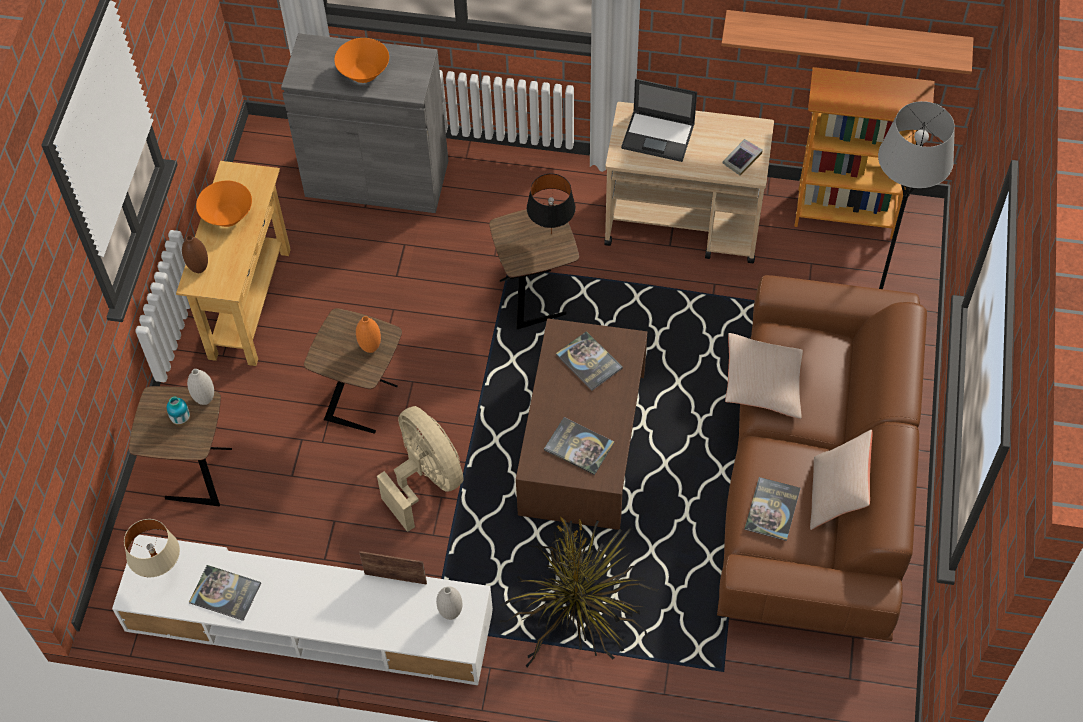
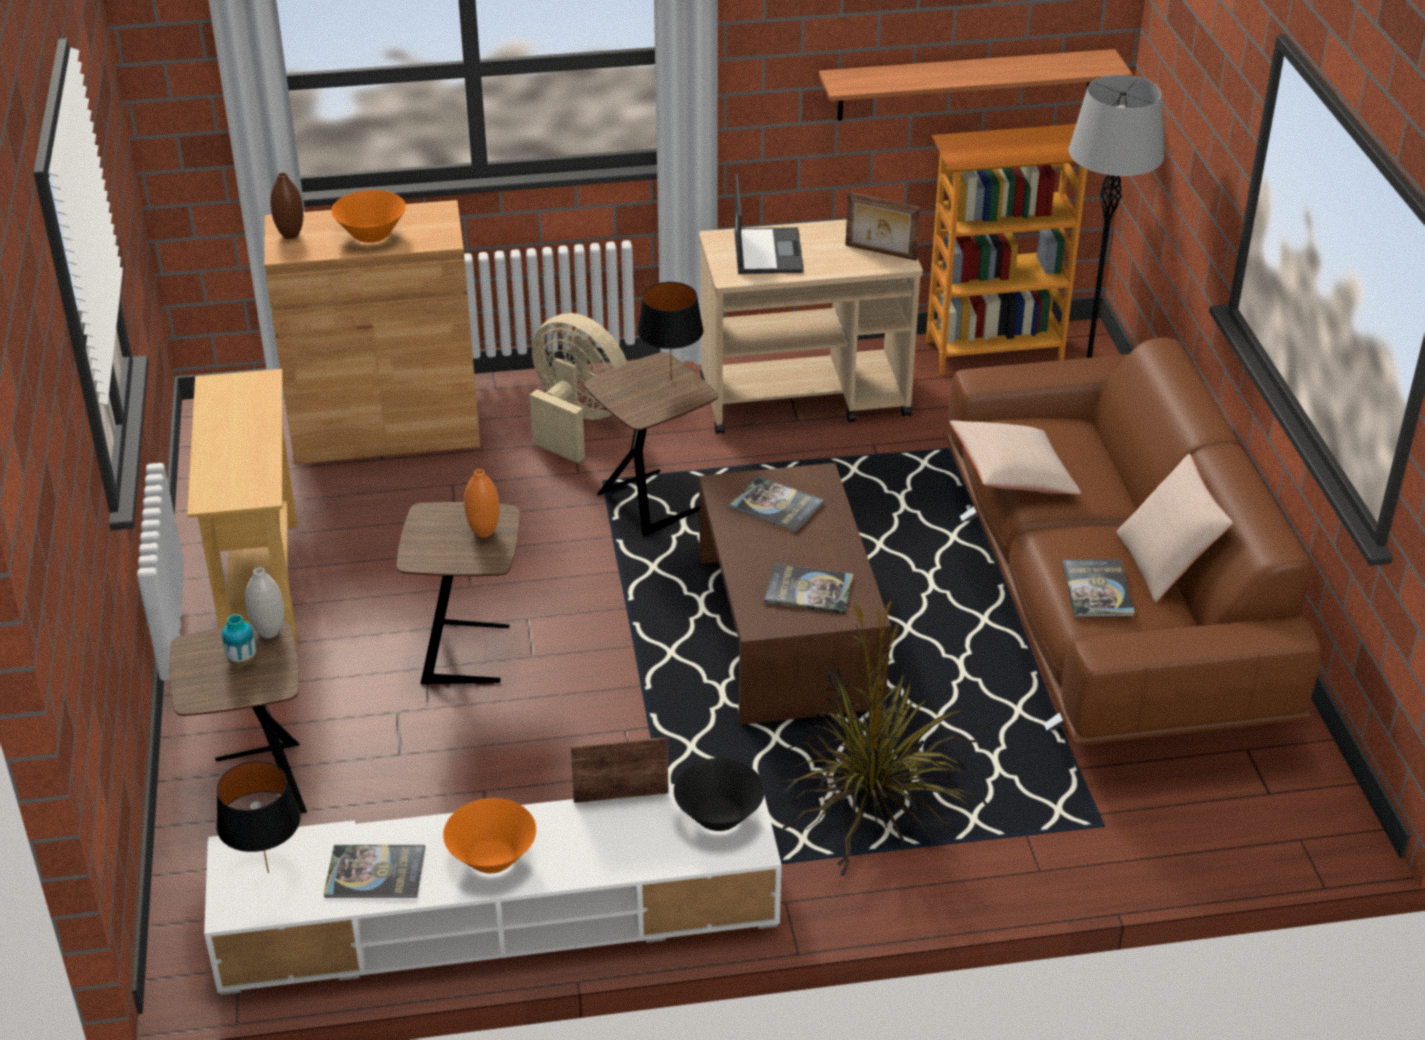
camera: 20 degrees left, 20 degrees down
beige table lamp [124,519,180,577] -> black table lamp [216,761,301,873]
brown vase [182,235,208,273] -> brown vase moved to [270,173,303,239]
orange bowl [196,181,252,227] -> orange bowl moved to [443,798,536,873]
grey cabinet [281,33,448,213] -> brown cabinet [264,200,480,464]
beige fan [377,406,464,532] -> beige fan moved to [530,313,628,463]
white vase [436,586,462,620] -> black bowl [674,758,765,831]
laptop [621,79,697,162] -> laptop turned 90 degrees counterclockwise [735,174,804,274]
book [723,139,763,176] -> picture frame [845,192,921,261]

